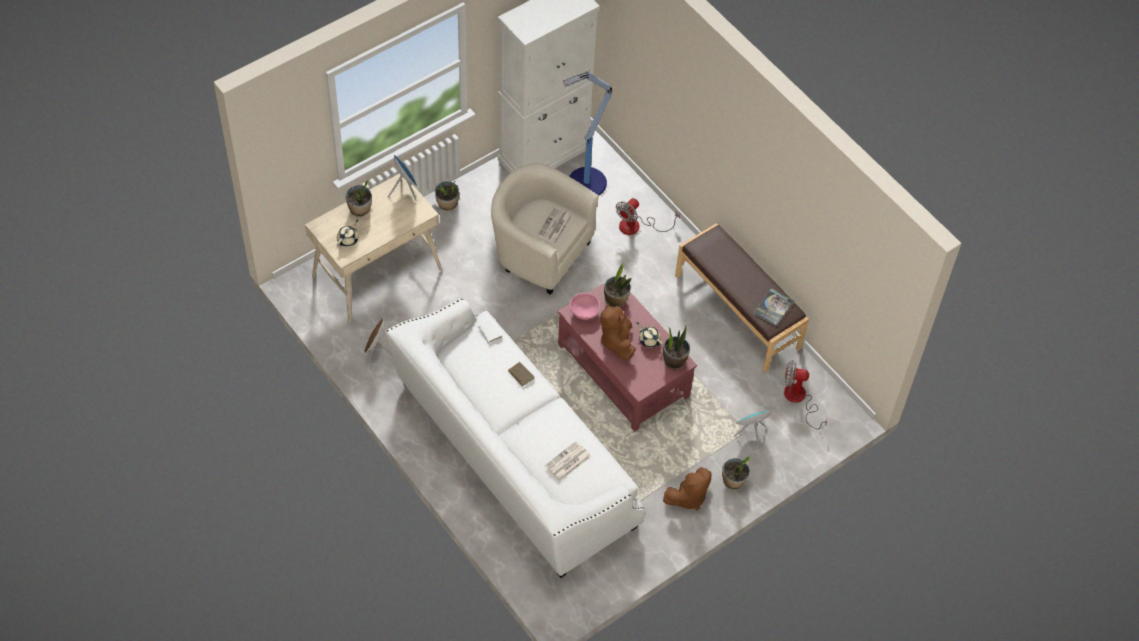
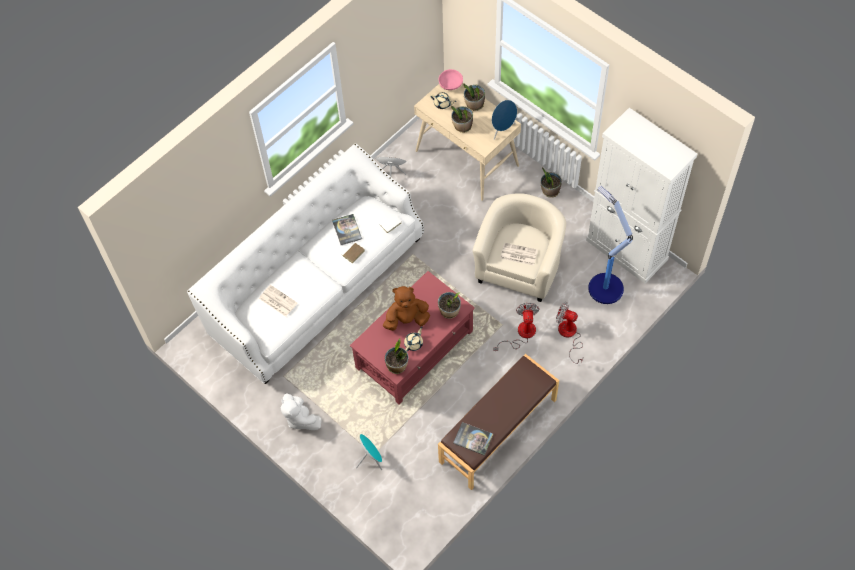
camera: 85 degrees right, 5 degrees up
pink bowl [570,293,600,320] -> pink bowl moved to [439,69,463,90]
brown plush toy [663,467,712,510] -> white plush toy [281,394,321,430]
potted plant [722,456,752,490] -> potted plant moved to [451,106,473,133]
fan [784,360,827,429] -> fan moved to [493,303,539,351]
none -> book [332,214,362,245]

